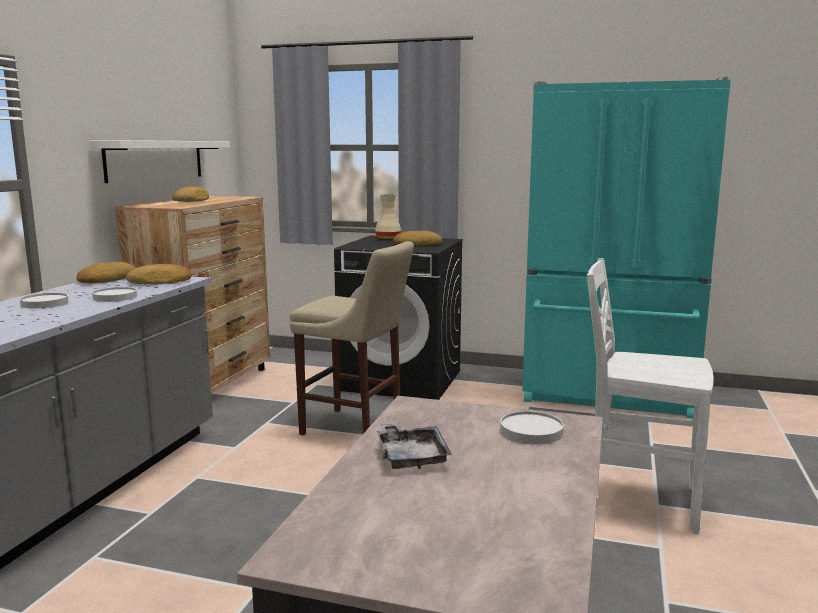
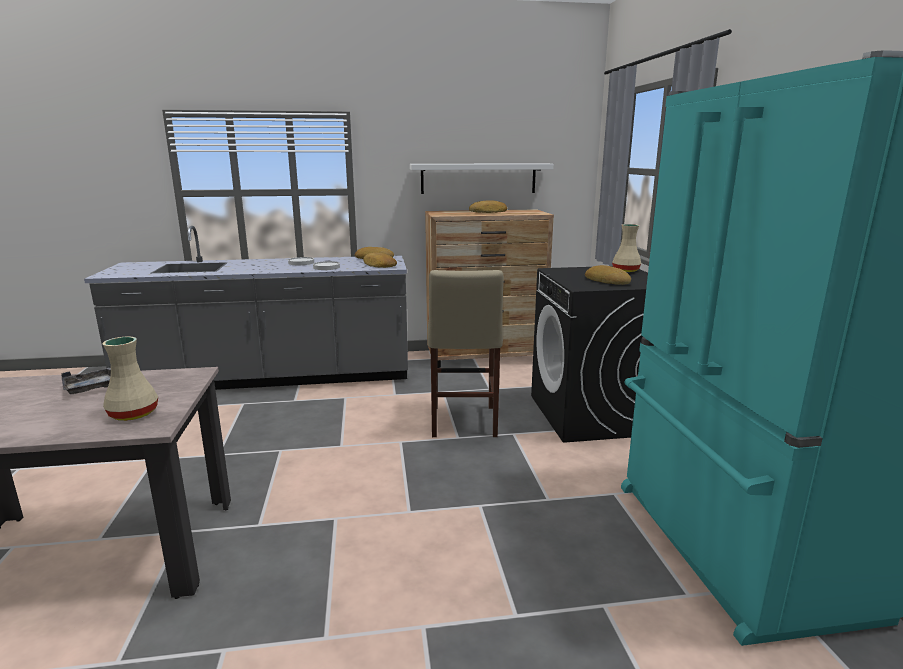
camera: 65 degrees right, 5 degrees up
white plate [500,411,564,445] -> beige vase [102,337,158,421]
white chair [587,258,713,533] -> none

